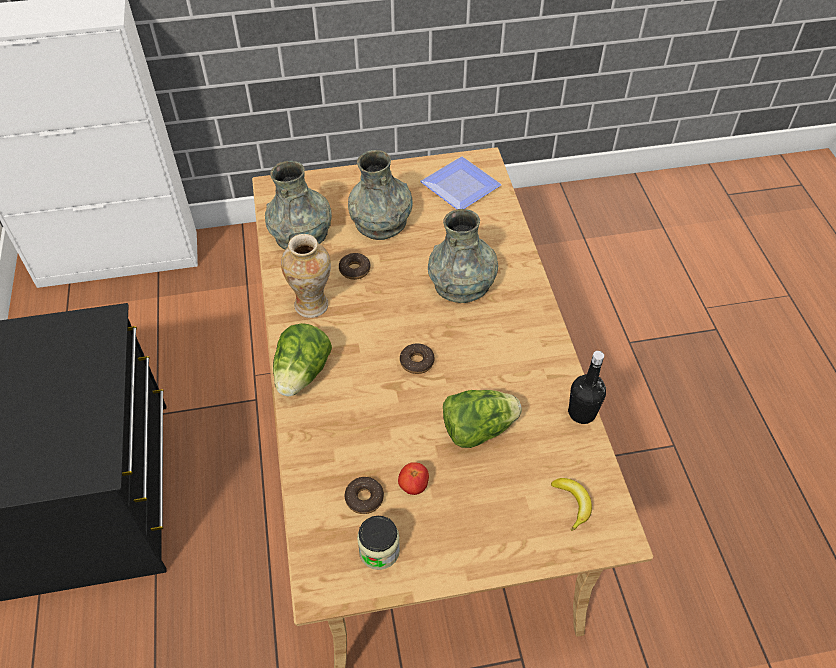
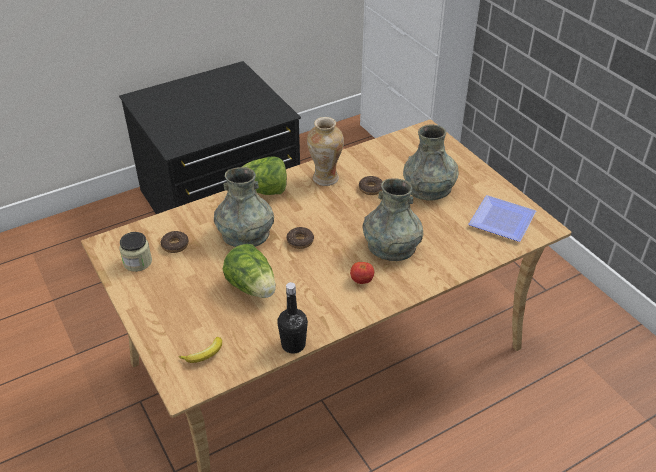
camera: 70 degrees right, 10 degrees down
grey vase [265,161,332,250] -> grey vase moved to [214,167,274,247]
tomato [398,462,429,495] -> tomato moved to [350,262,374,284]

